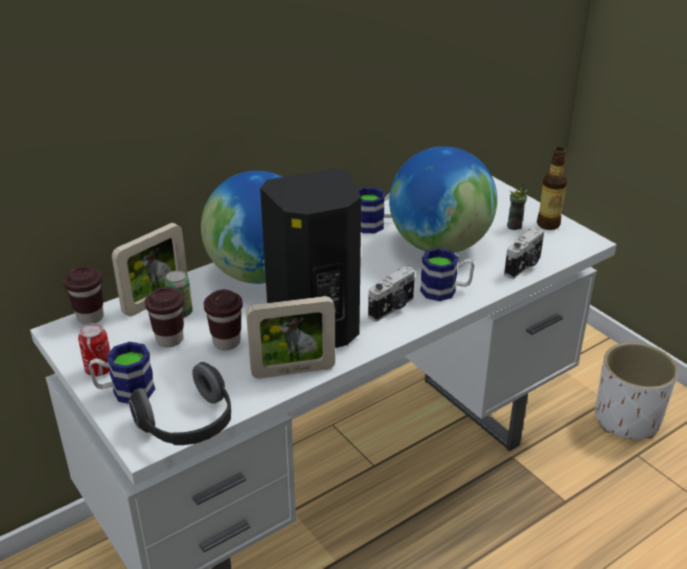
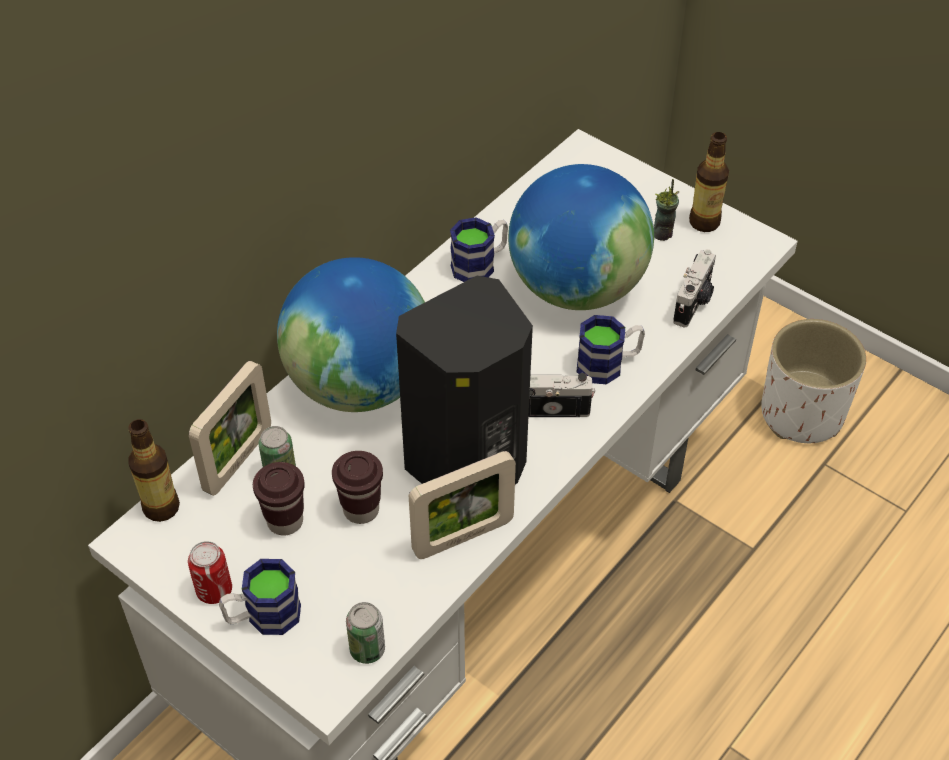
camera: 15 degrees left, 15 degrees up
brown cup [63,266,104,325] -> bottle [128,419,180,522]
headphones [129,362,231,445] -> can [346,602,385,664]
camera [368,266,415,322] -> camera turned 120 degrees counterclockwise [528,373,595,417]

